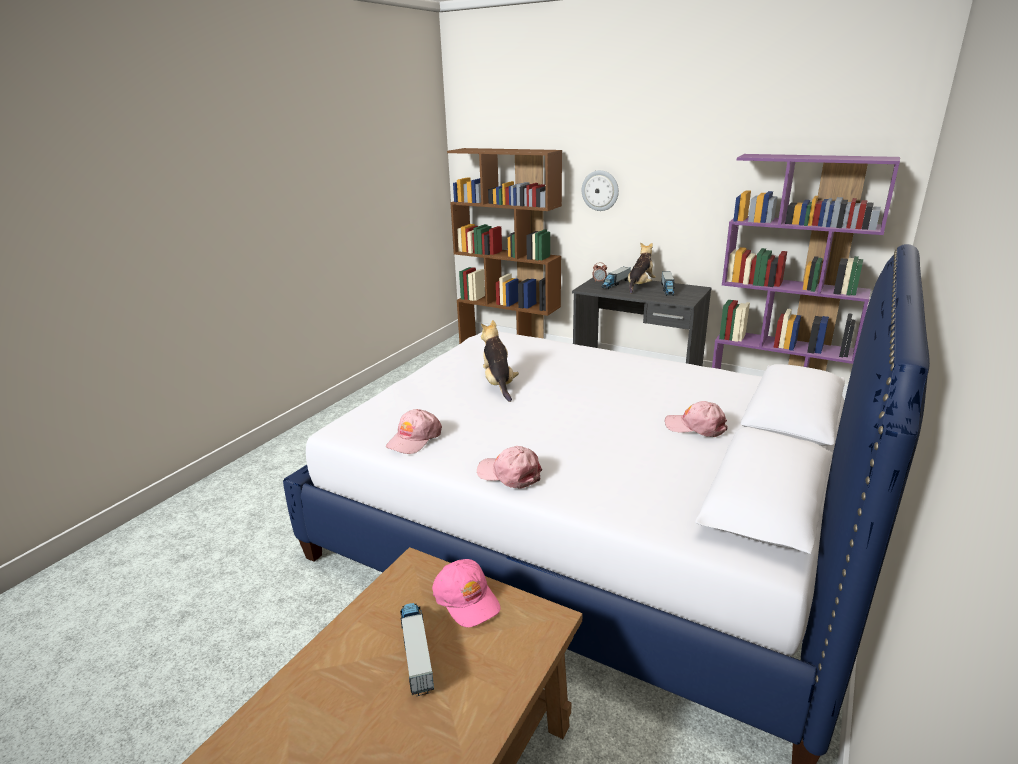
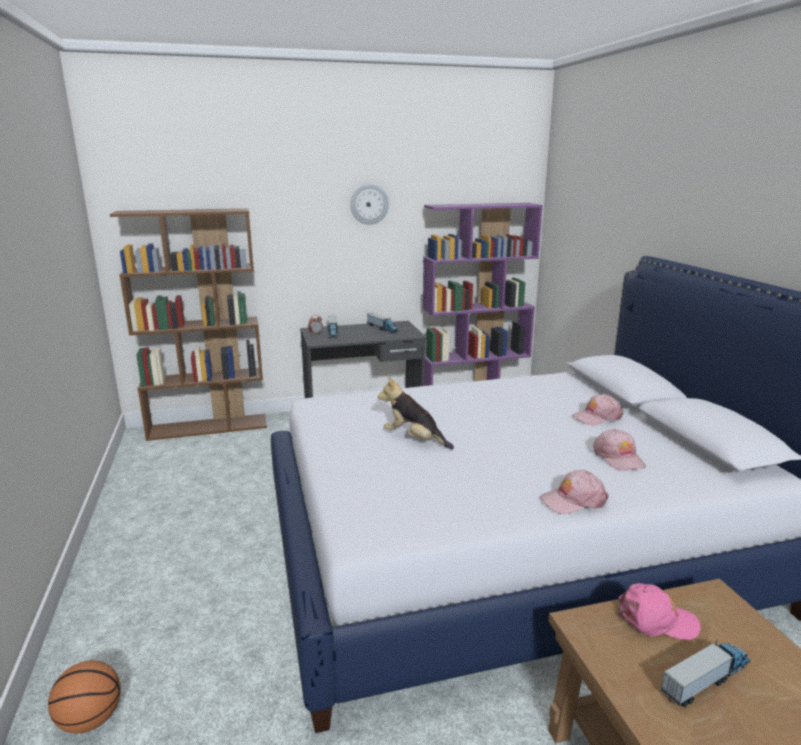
camera: 45 degrees left, 5 degrees down
pink cap [386,409,442,454] -> pink cap moved to [593,429,646,471]
toy truck [400,603,434,696] -> toy truck turned 120 degrees clockwise [661,640,750,708]
wall clock [582,170,619,211] -> wall clock moved to [350,184,389,225]
plush toy [628,242,656,294] -> none
none -> basketball [48,660,121,734]

